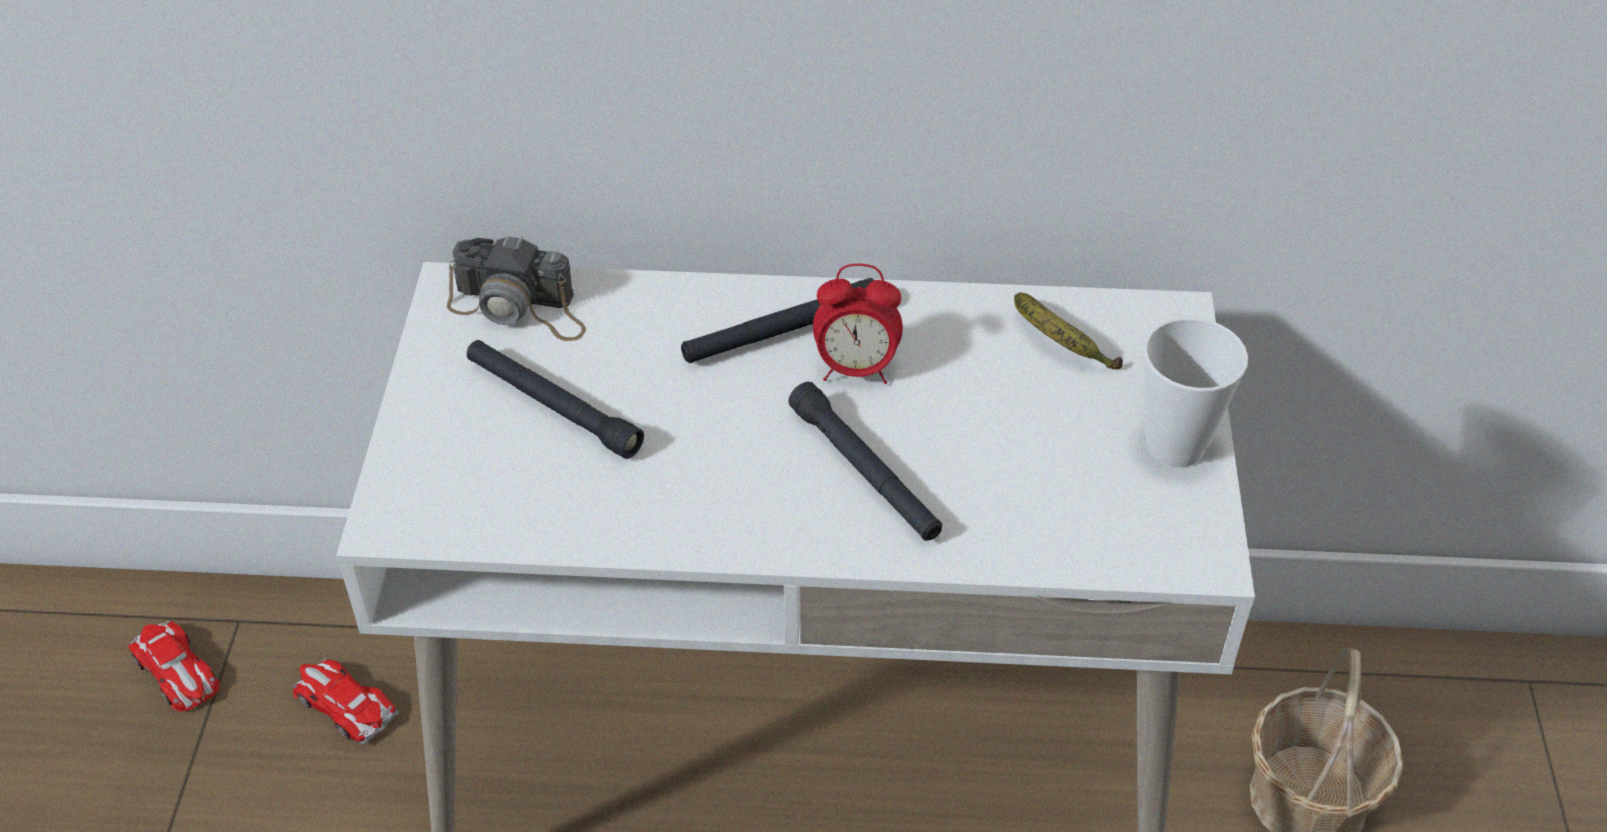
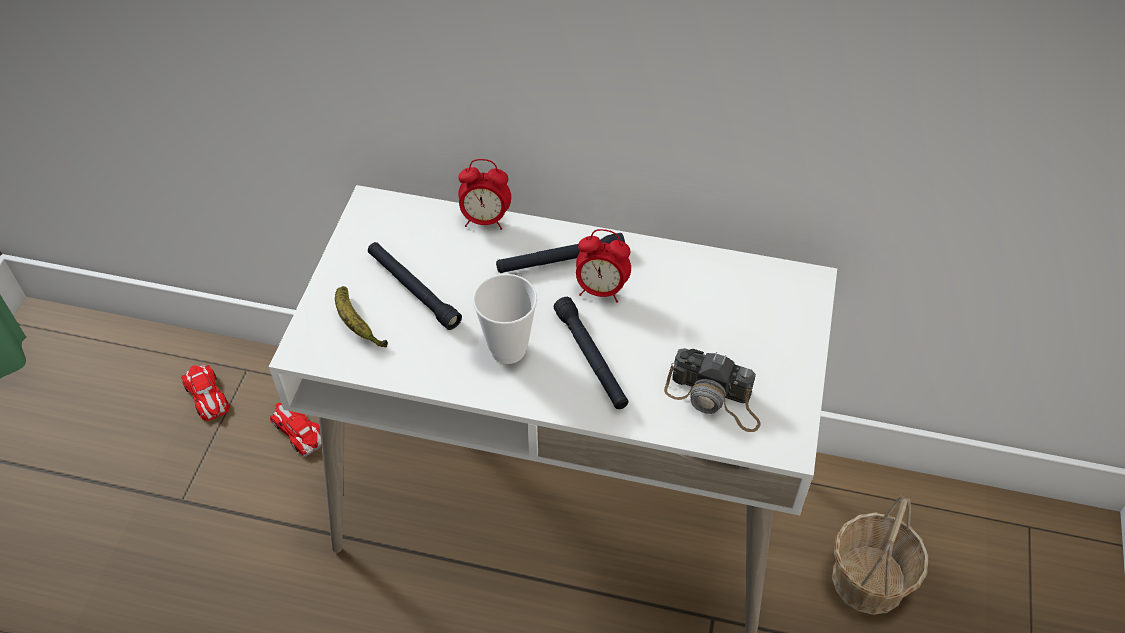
camera: 10 degrees right, 5 degrees up
camera [447,234,586,341] -> camera moved to [664,348,761,432]
banana [1014,292,1123,369] -> banana moved to [335,286,388,347]
cup [1144,317,1248,468] -> cup moved to [473,274,537,364]
none -> alarm clock [458,159,511,230]

